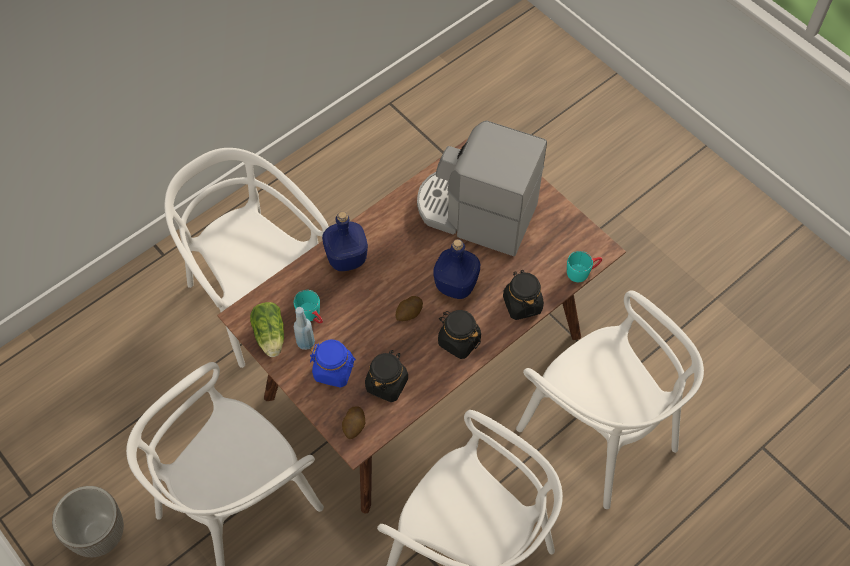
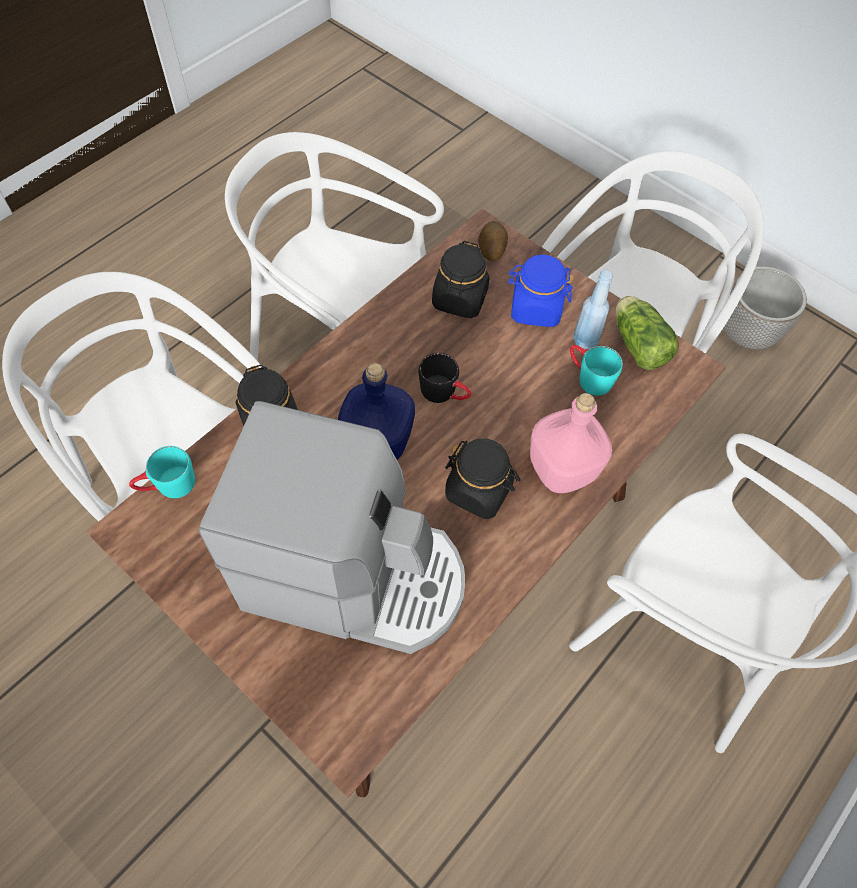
camera: 170 degrees right, 0 degrees up
blue bottle [322,212,368,271] -> pink bottle [530,393,612,493]
potato [396,296,423,321] -> black mug [419,353,471,403]
black jar [438,310,481,359] -> black jar moved to [445,439,521,519]

